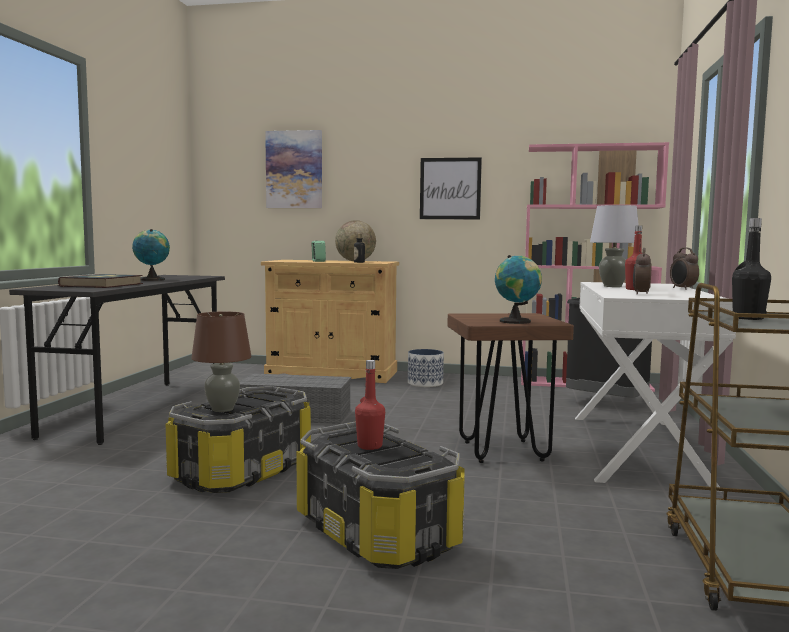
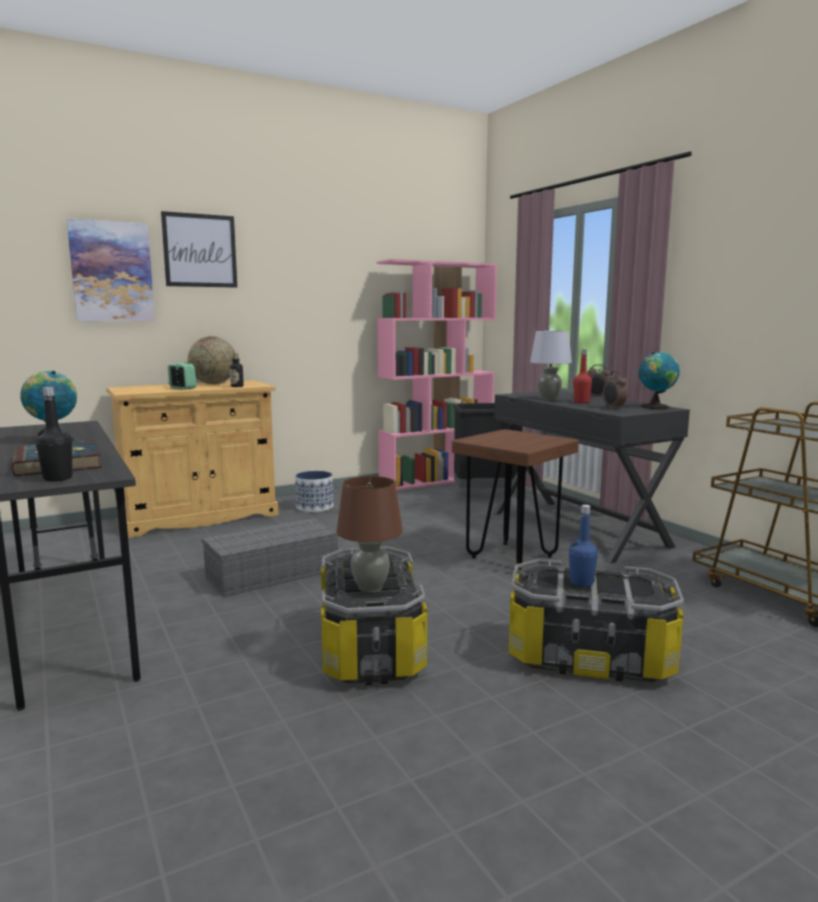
camera: 40 degrees left, 5 degrees up
red bottle [355,360,385,450] -> blue bottle [569,505,598,587]
picture [420,157,482,220] -> picture moved to [161,211,237,288]
globe [495,255,542,324] -> globe moved to [639,352,680,409]
white desk [575,282,736,492] -> black desk [493,391,690,564]
black bottle [732,218,771,320] -> black bottle moved to [36,387,72,481]

